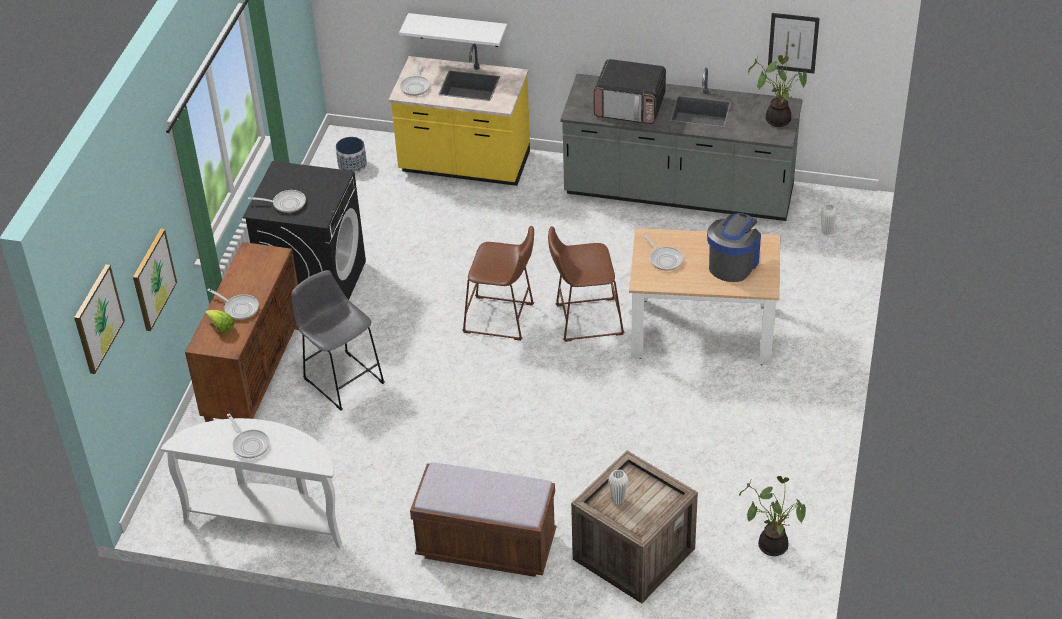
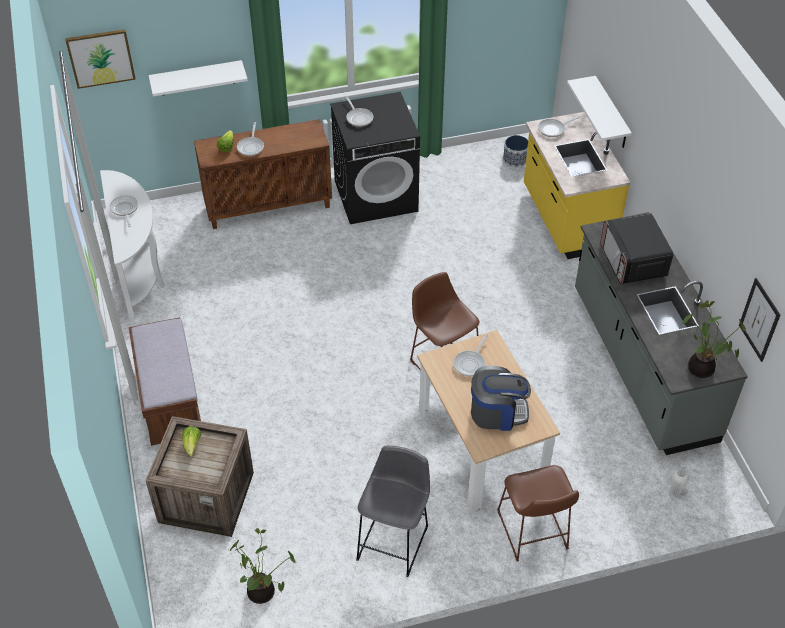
camera: 60 degrees right, 5 degrees up
picture [133,229,177,331] -> white shelf [148,60,248,96]
frying pan [227,413,270,458] -> frying pan turned 135 degrees clockwise [109,195,138,227]
grey stool [292,270,385,411] -> grey stool moved to [356,446,430,577]
brown stool [462,226,534,341] -> brown stool moved to [497,465,579,561]
white vase [608,470,628,505] -> lettuce [182,426,201,457]

